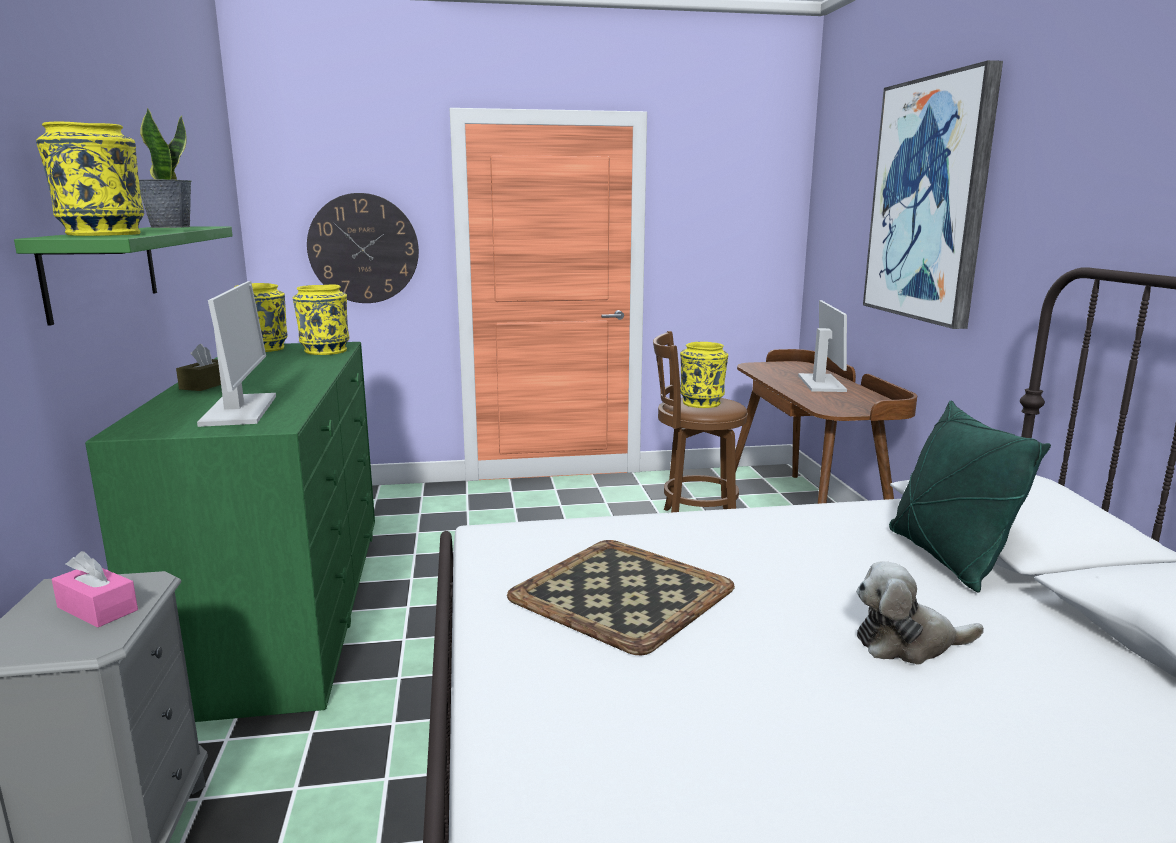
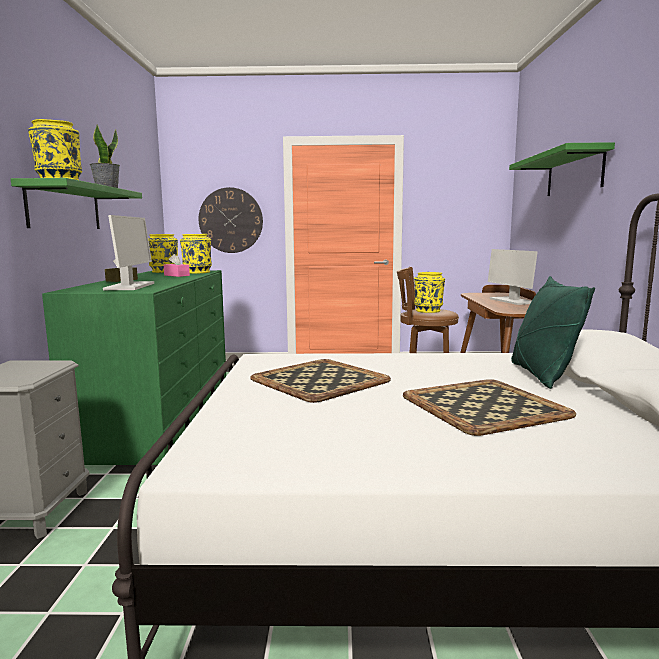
camera: 10 degrees right, 5 degrees down
pink tissue box [52,551,138,627] -> pink tissue box moved to [164,254,190,277]
monitor [798,300,847,392] -> monitor turned 150 degrees clockwise [488,249,538,305]
plush toy [856,561,984,665] -> tray [403,379,576,436]
picture [863,60,1003,329] -> green shelf [509,142,615,196]

